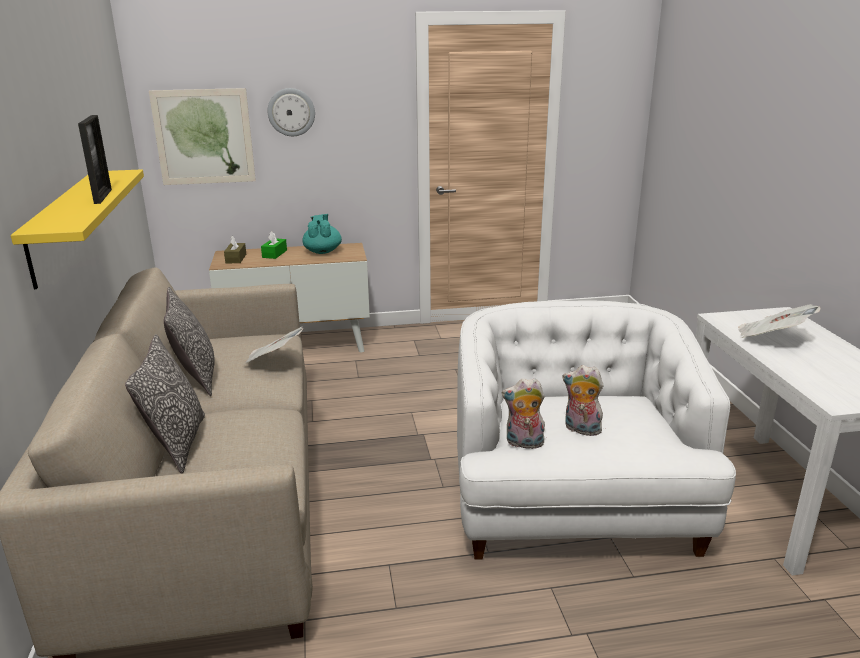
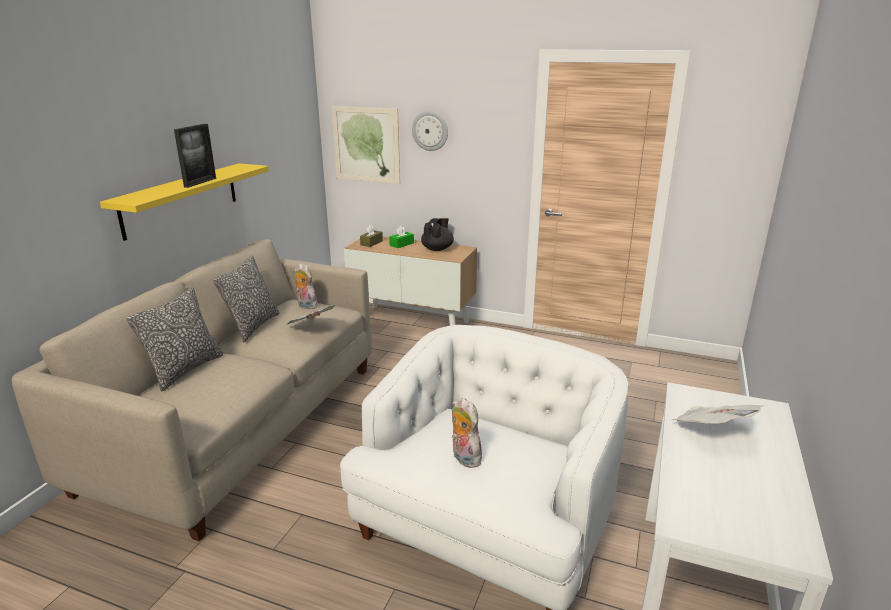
camera: 30 degrees right, 0 degrees up
turquoise teapot [302,214,342,254] -> black teapot [421,218,454,251]
plush toy [502,378,545,449] -> plush toy moved to [293,264,318,309]

